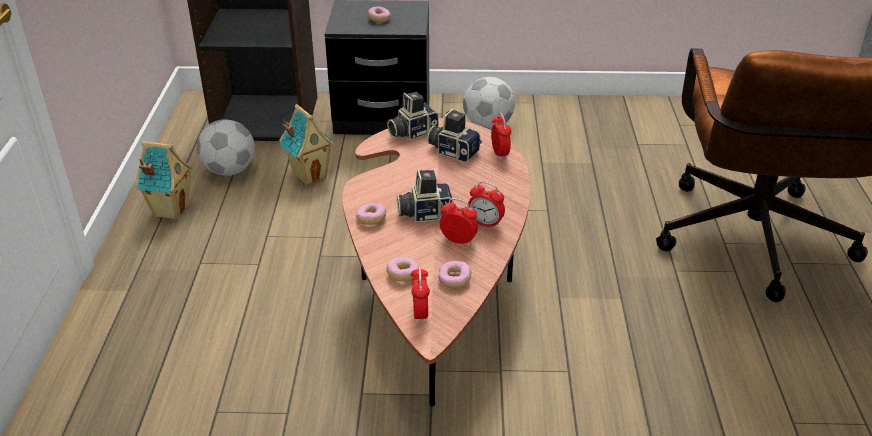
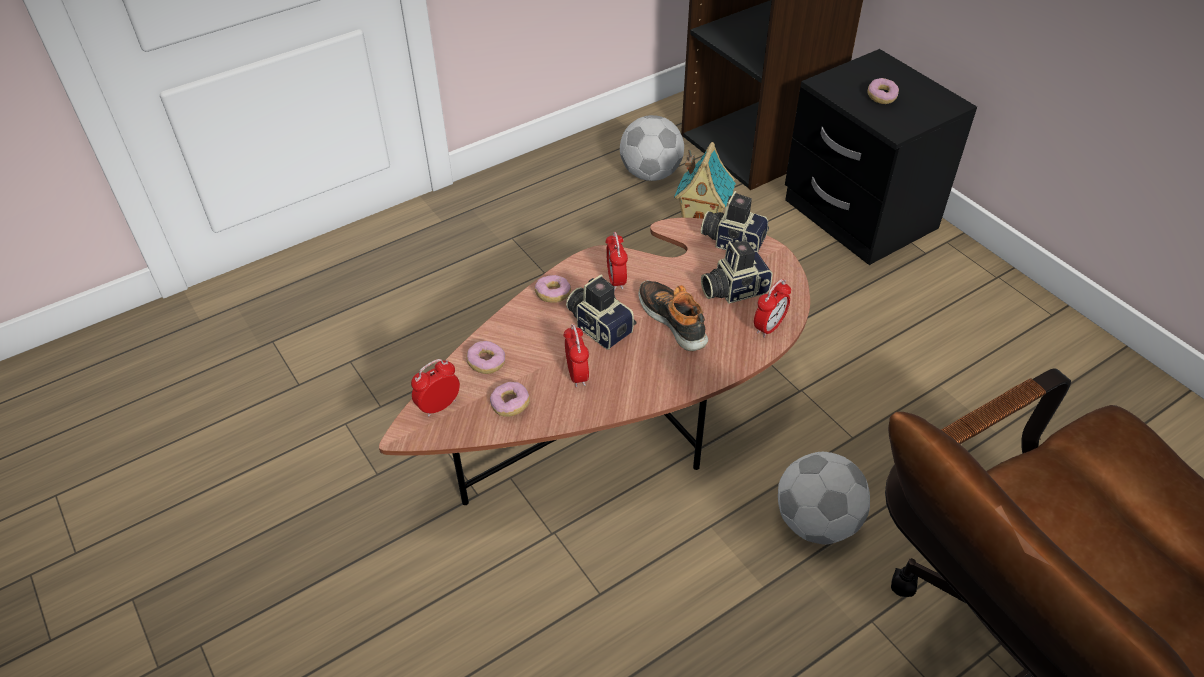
camera: 55 degrees right, 10 degrees up
toy house [135,141,192,220] -> none
camera [427,108,482,162] -> camera turned 105 degrees counterclockwise [701,240,773,304]
football [463,77,515,129] -> football moved to [778,452,870,544]
alarm clock [468,181,505,229] -> alarm clock moved to [605,232,628,290]
none -> shoe [639,280,708,351]

